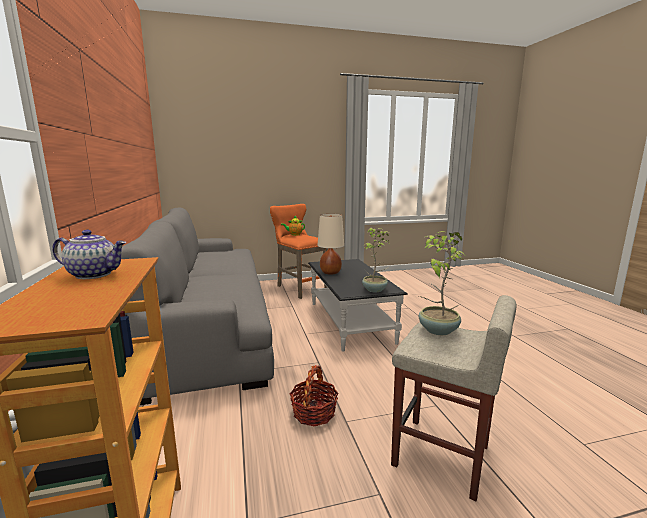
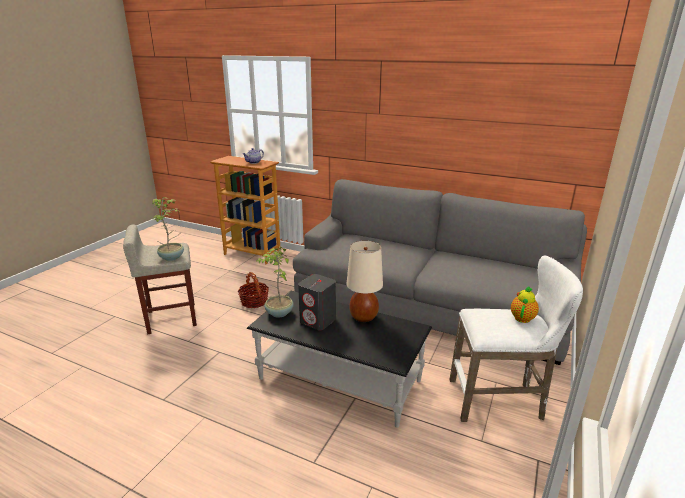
camera: 130 degrees right, 10 degrees up
orange stool [270,204,328,299] -> white stool [449,256,583,422]
none -> grey speaker [298,274,336,330]

